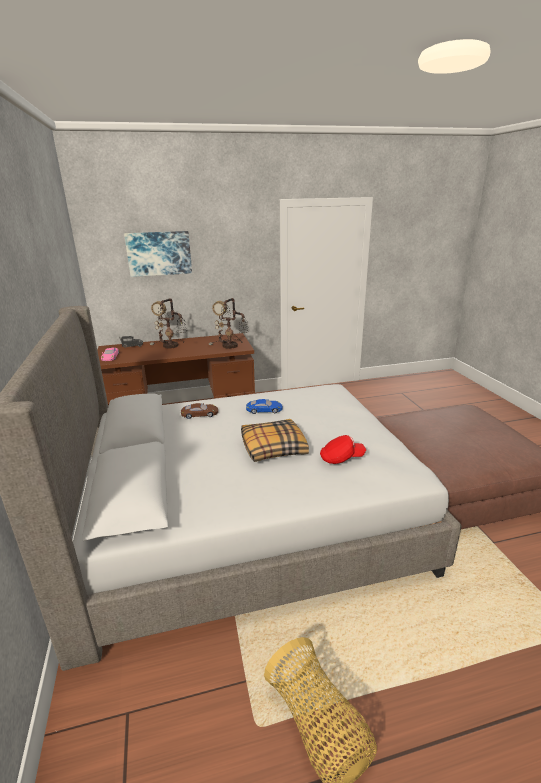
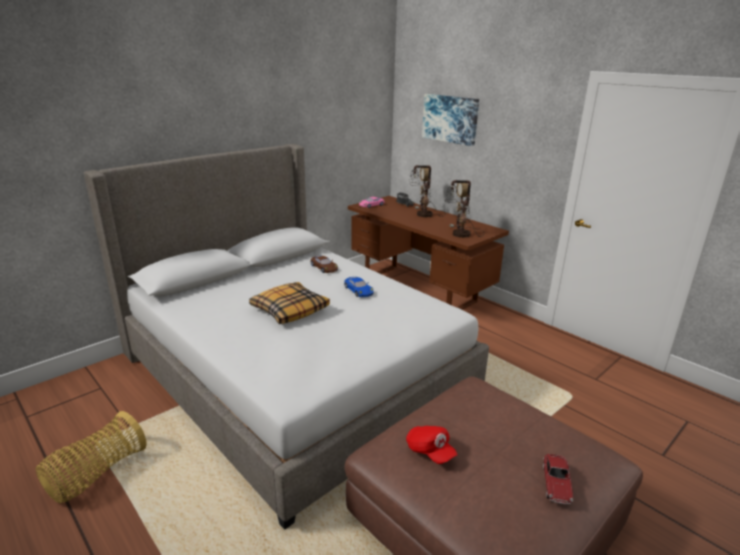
camera: 60 degrees right, 0 degrees up
red cap [320,435,366,464] -> red cap moved to [406,426,458,464]
none -> toy car [543,454,573,504]

